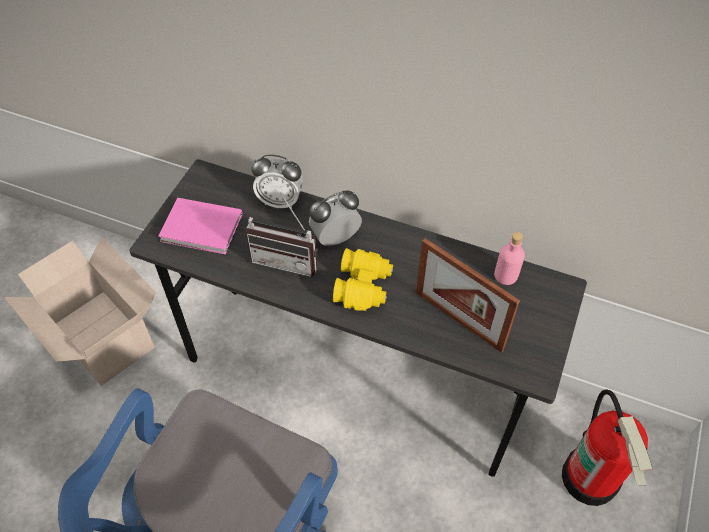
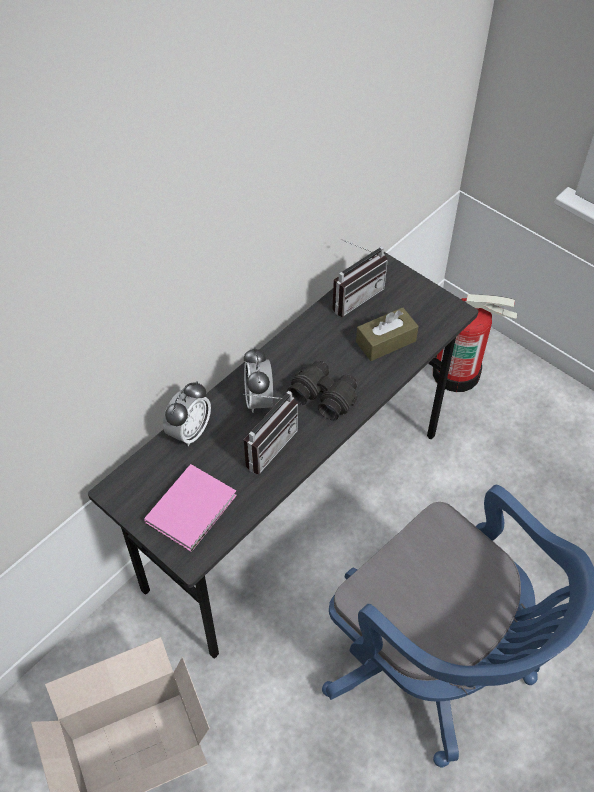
camera: 70 degrees left, 0 degrees up
yellow binoculars [333,248,393,311] -> black binoculars [287,361,357,420]
picture frame [416,238,520,352] -> brown tissue box [356,307,419,361]
pink bottle [494,232,525,285] -> radio [332,239,388,317]

